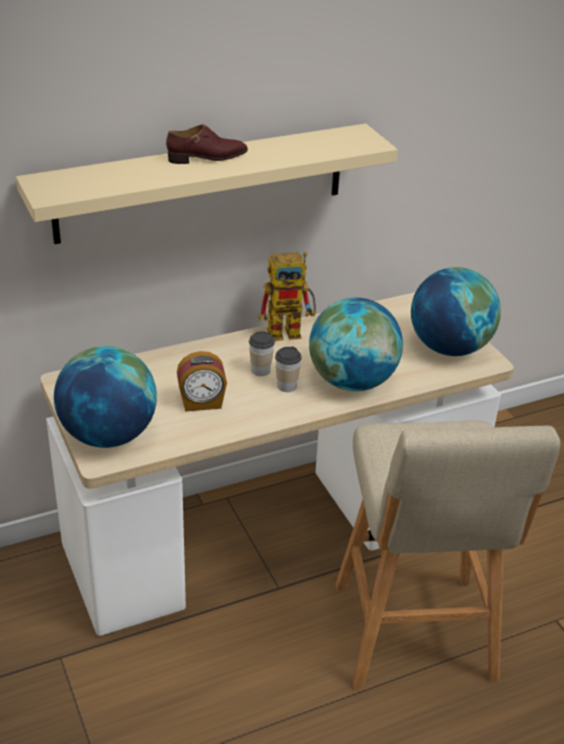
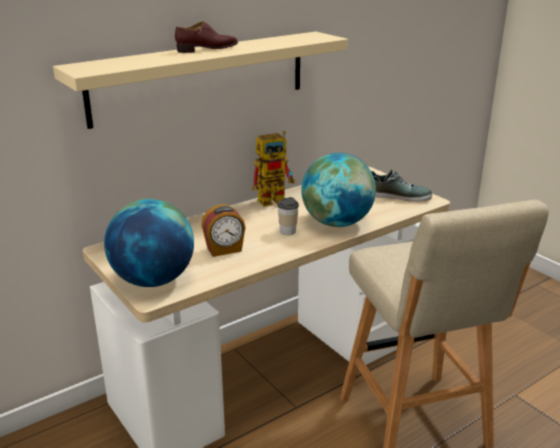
camera: 10 degrees left, 10 degrees down
cup [249,331,275,376] -> none
globe [411,267,501,356] -> shoe [371,170,432,202]

